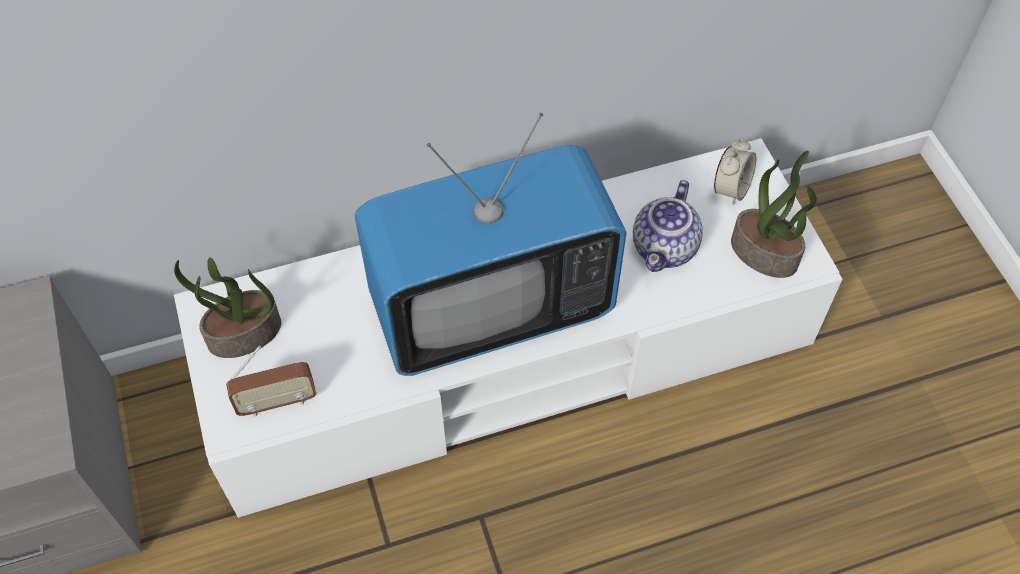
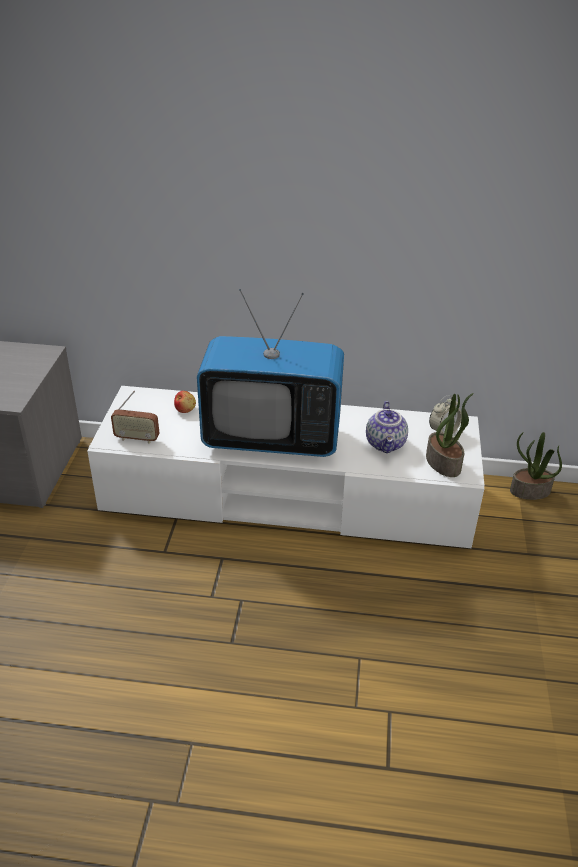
camera: 25 degrees right, 20 degrees down
potted plant [174,258,281,358] -> potted plant moved to [510,432,562,500]
teapot [633,180,703,272] -> teapot turned 45 degrees counterclockwise [366,401,408,453]
none -> apple [174,391,196,413]

